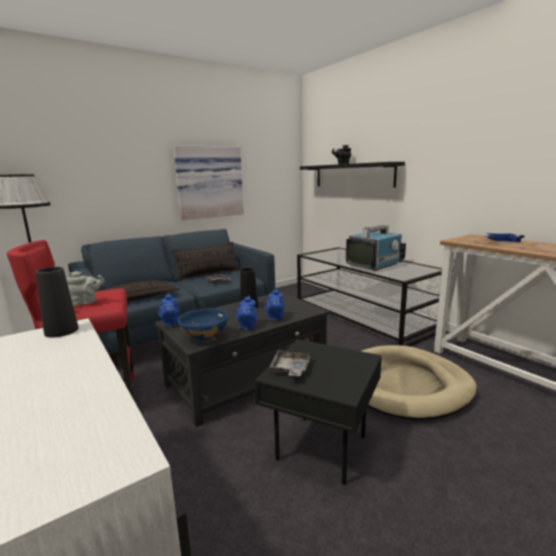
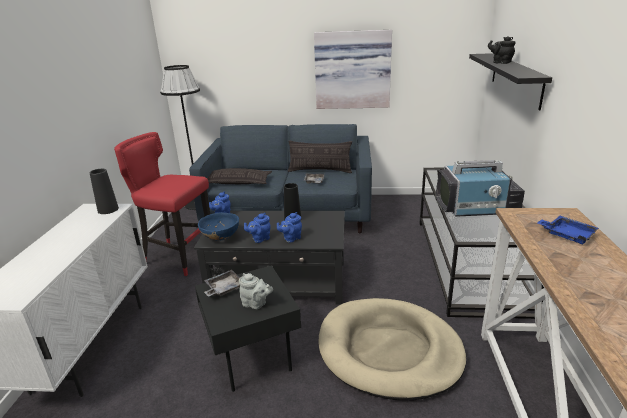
camera: 40 degrees right, 10 degrees up
grey teapot [66,271,104,306] -> grey teapot moved to [239,273,273,309]

